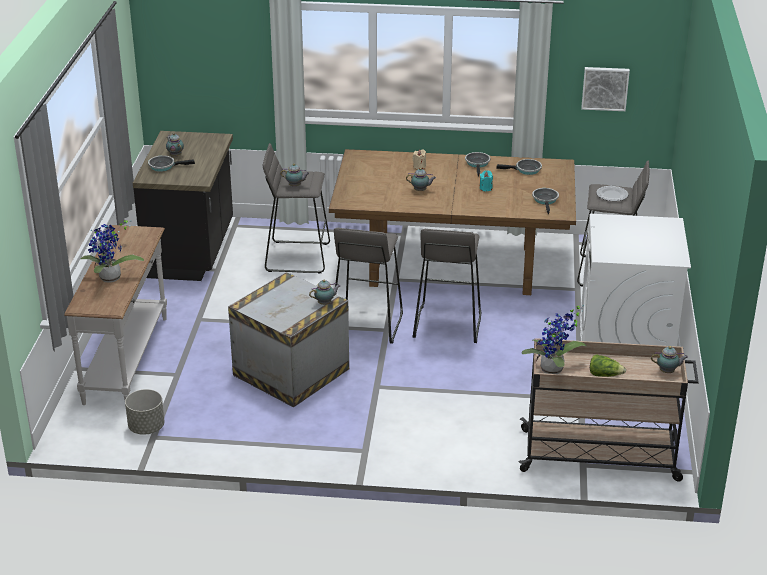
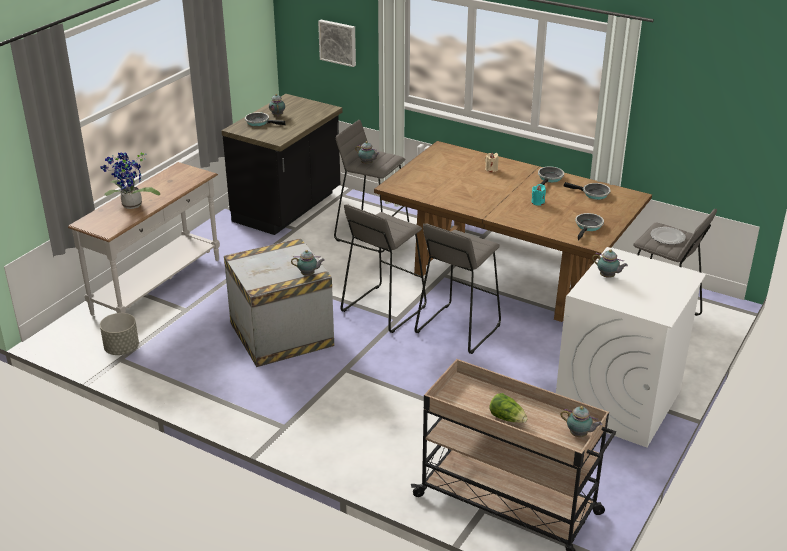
camera: 25 degrees right, 0 degrees up
teapot [406,168,436,191] -> teapot moved to [592,249,628,278]
potted plant [521,305,587,374] -> none
picture [581,67,630,111] -> picture moved to [318,20,356,67]

